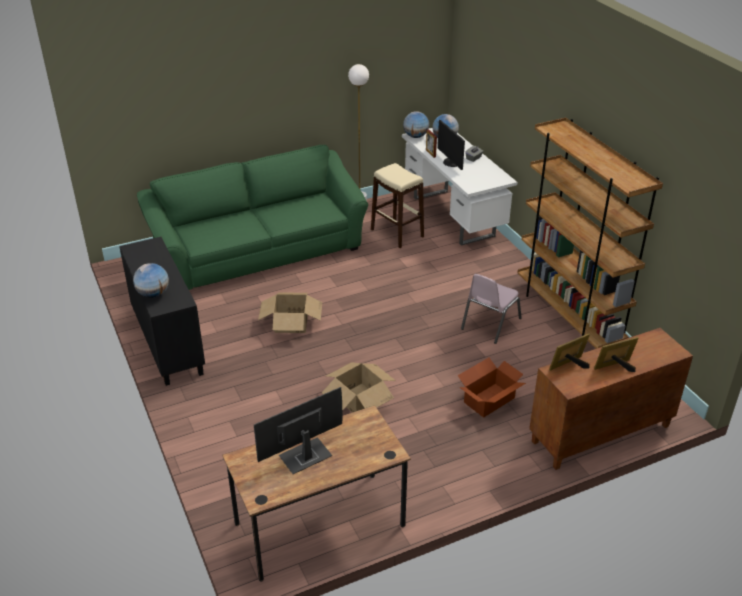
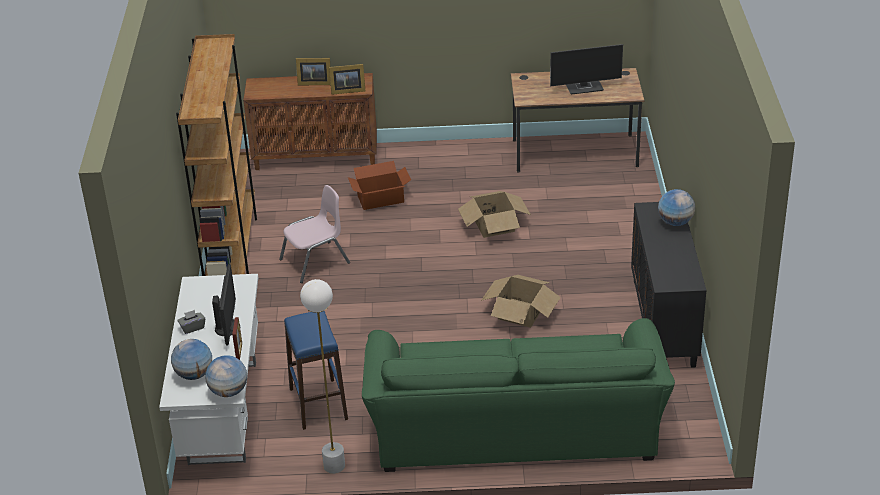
camera: 155 degrees left, 0 degrees up
beige stool [371,163,424,248] -> blue stool [284,311,348,430]

